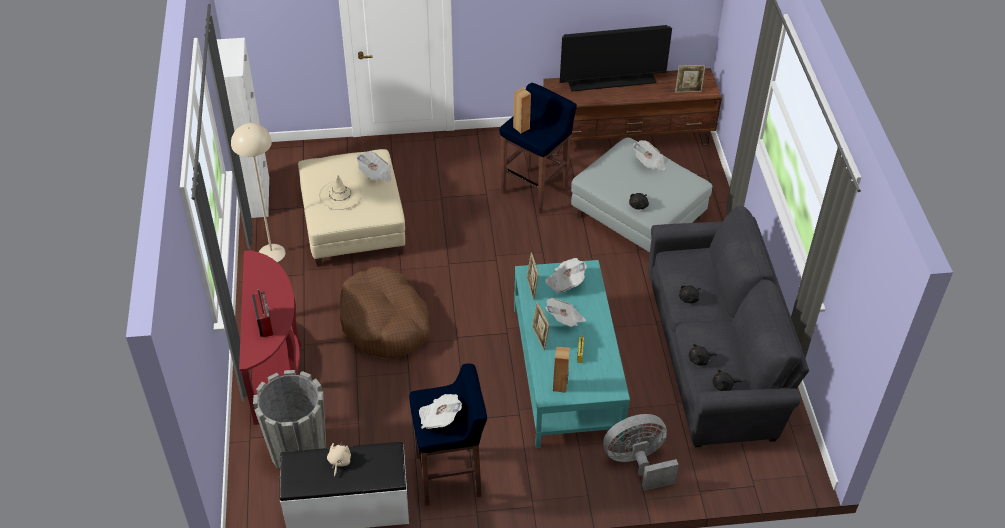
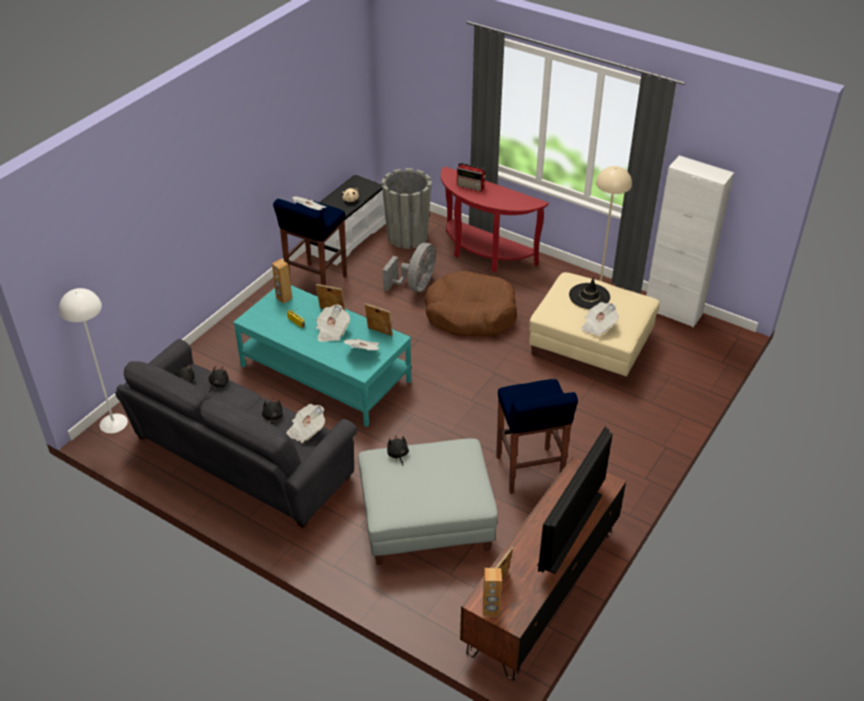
camera: 130 degrees right, 5 degrees down
beige hat [319,175,362,210] -> black hat [569,277,610,309]
brown speaker [513,88,531,133] -> brown speaker moved to [483,568,502,617]
grey fan [603,414,679,491] -> grey fan moved to [383,243,436,292]
newspaper [633,140,665,171] -> newspaper moved to [286,404,325,443]
none -> white floor lamp [59,288,128,433]

